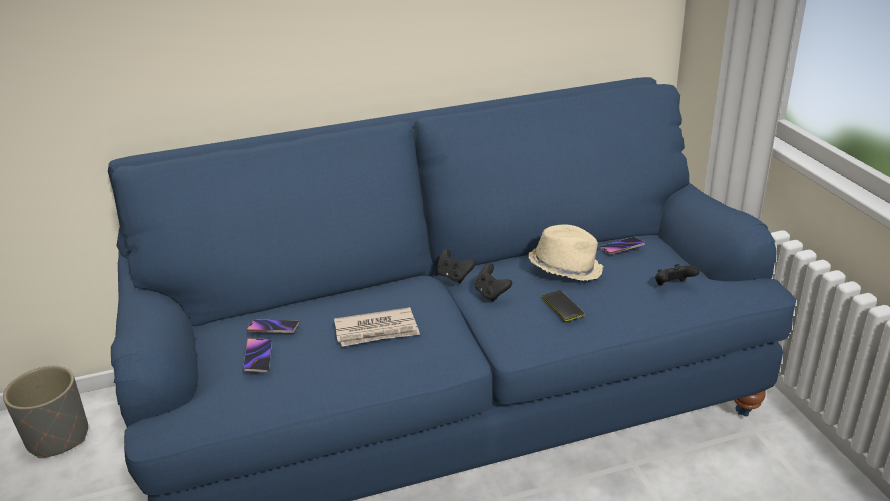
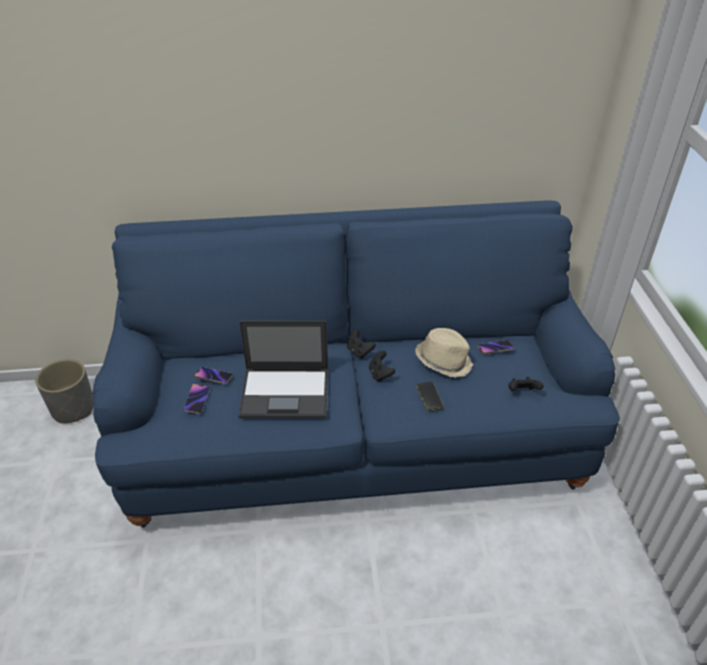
camera: 10 degrees right, 10 degrees up
newspaper [334,307,420,347] -> laptop [238,321,328,419]

